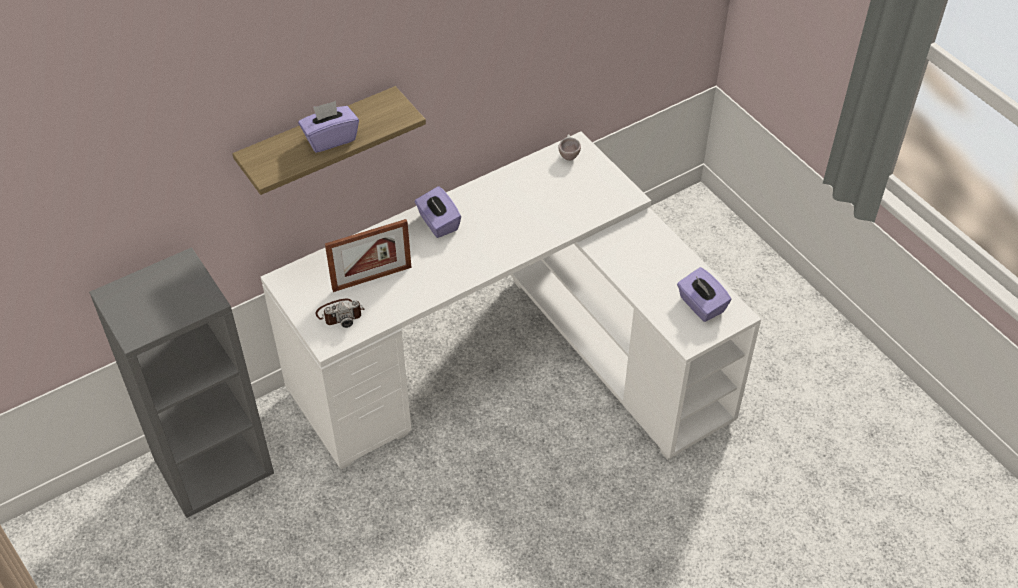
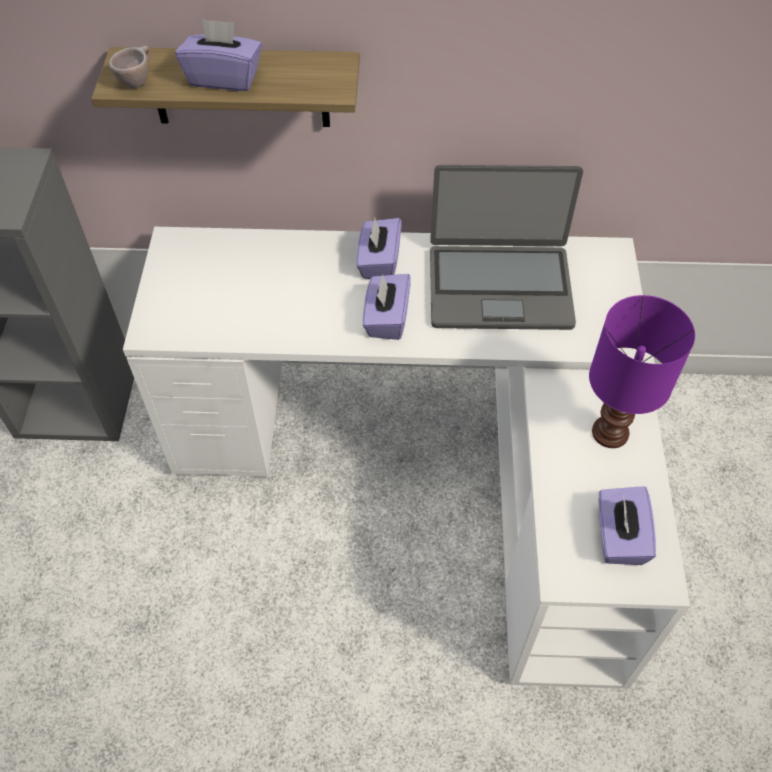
camera: 35 degrees right, 5 degrees up
camera [315,299,365,328] -> none
picture frame [325,219,412,292] -> none
beige cup [558,134,581,161] -> beige cup moved to [109,46,151,88]
none -> purple tissue box [363,274,411,340]
none -> laptop [430,165,583,330]
none -> purple table lamp [589,295,695,448]

